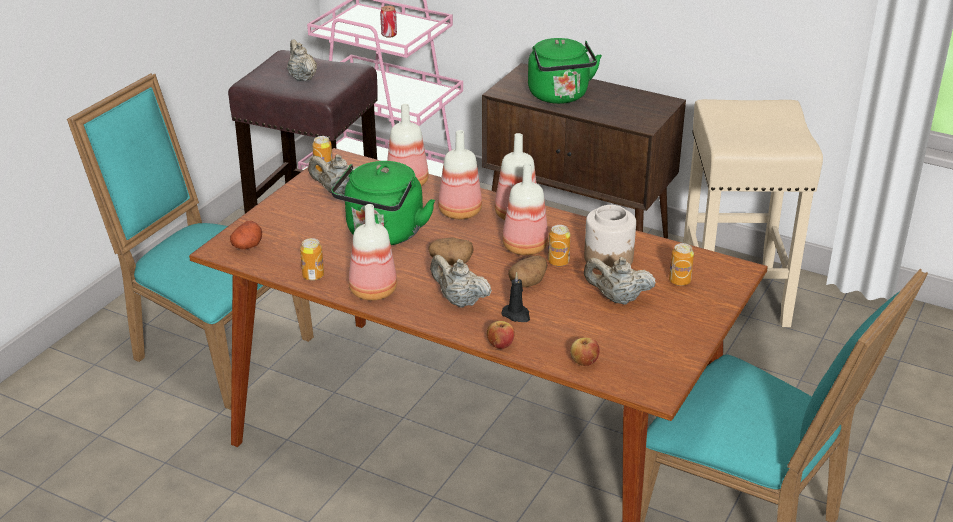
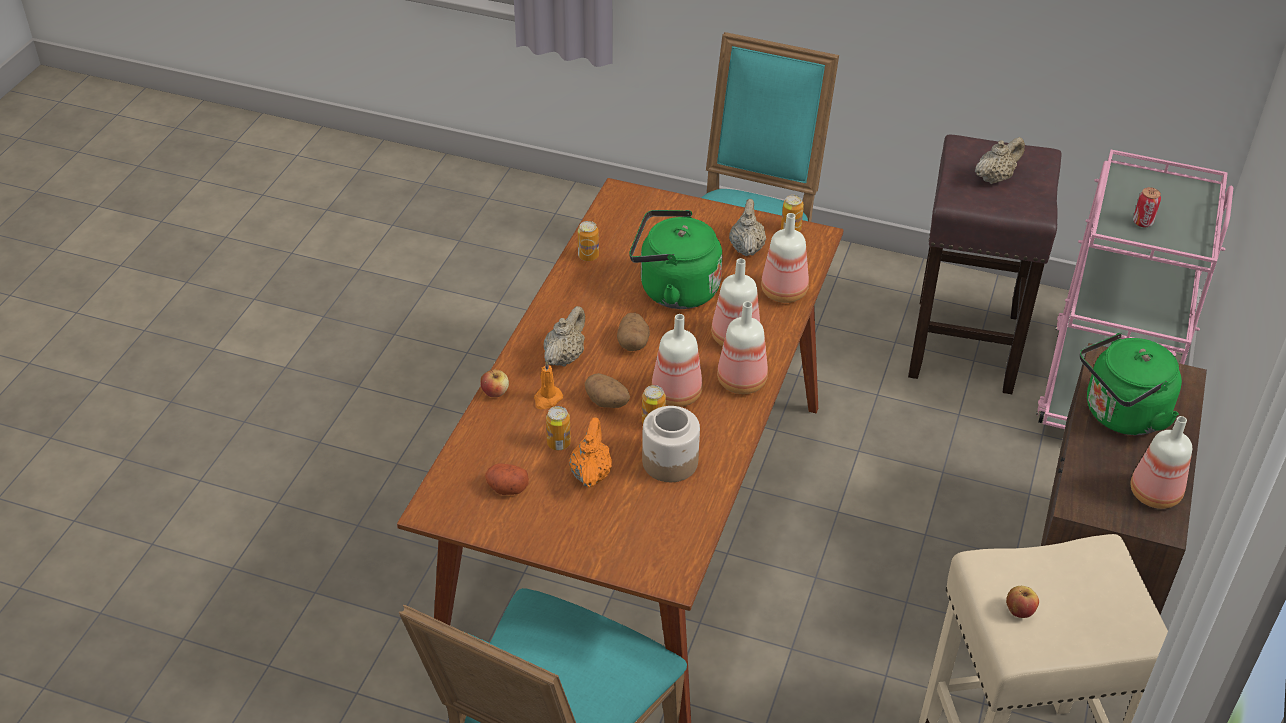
camera: 80 degrees right, 10 degrees up
potato [230,221,262,249] -> potato moved to [485,463,529,495]
bottle [349,204,397,301] -> bottle moved to [1131,416,1192,509]
black candle [501,272,530,322] -> orange candle [534,360,563,409]
apple [570,338,600,366] -> apple moved to [1006,586,1039,618]
beige teapot [584,257,656,305] -> orange teapot [569,417,612,488]
can [669,243,694,286] -> can moved to [546,406,571,450]

